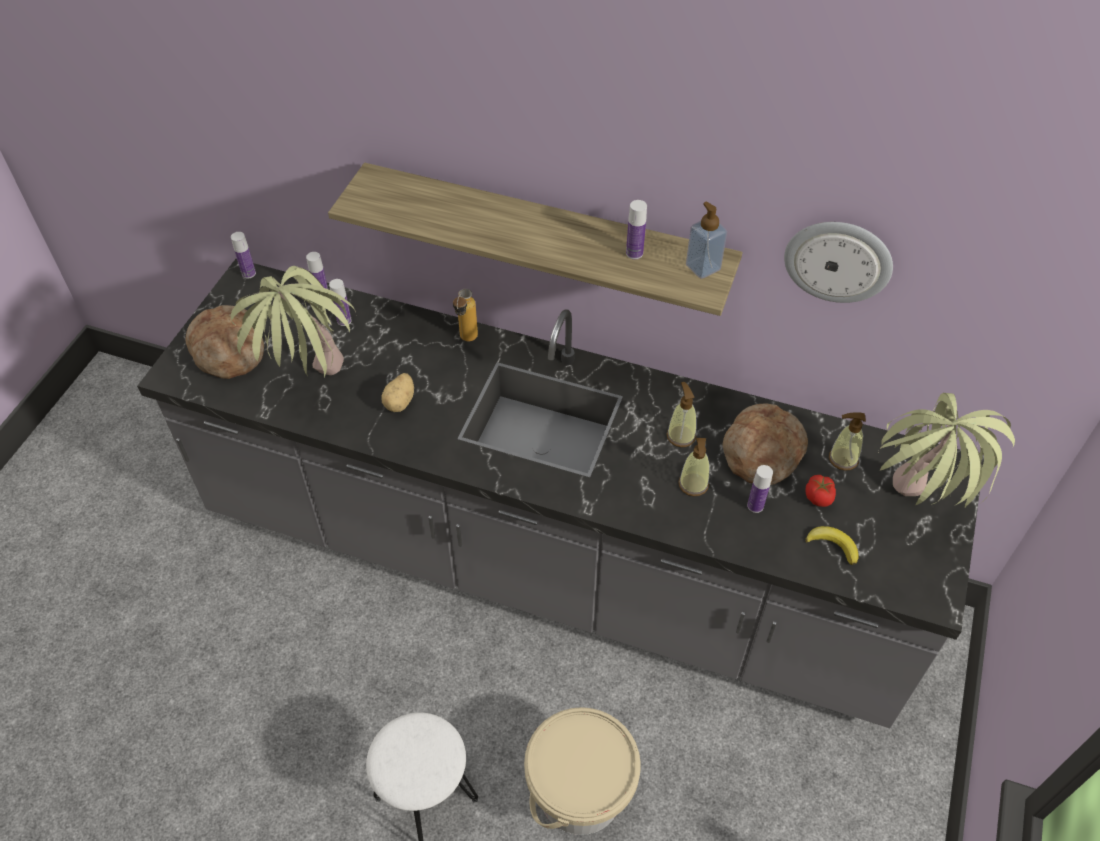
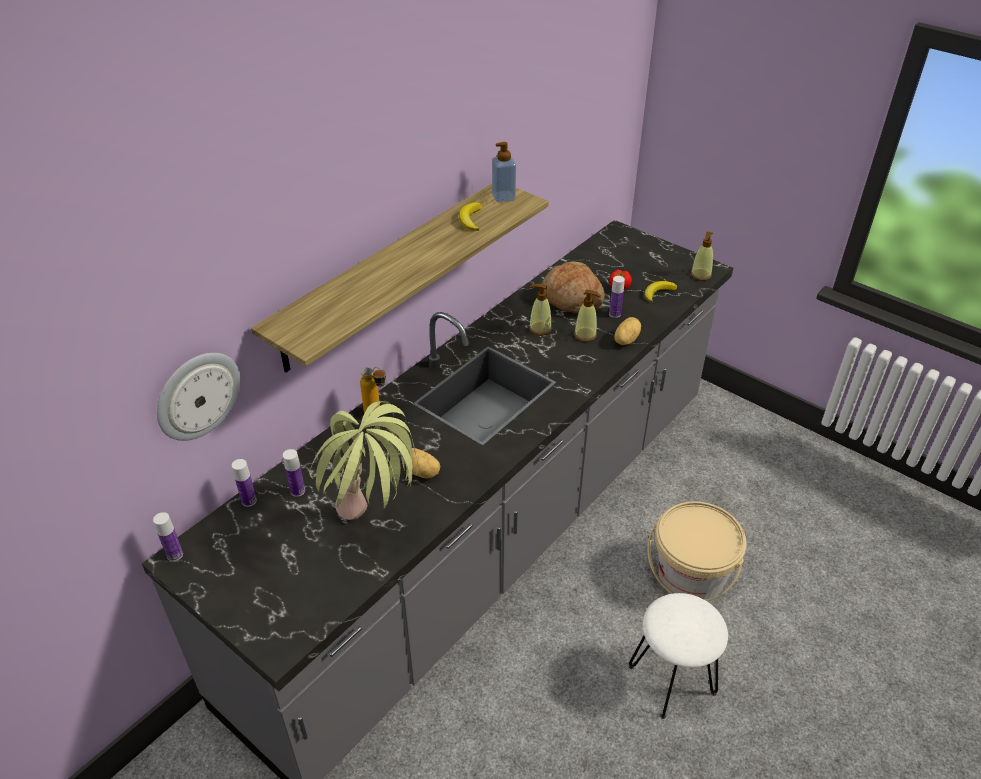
camera: 70 degrees left, 10 degrees down
bread [185,305,264,379] -> none
bottle [626,200,647,259] -> banana [459,202,482,231]
wall clock [784,222,893,303] -> wall clock moved to [157,353,241,441]
soap dispenser [829,412,866,471] -> soap dispenser moved to [691,231,713,281]
potted plant [878,393,1015,507] -> none
none -> potato [614,317,641,345]

